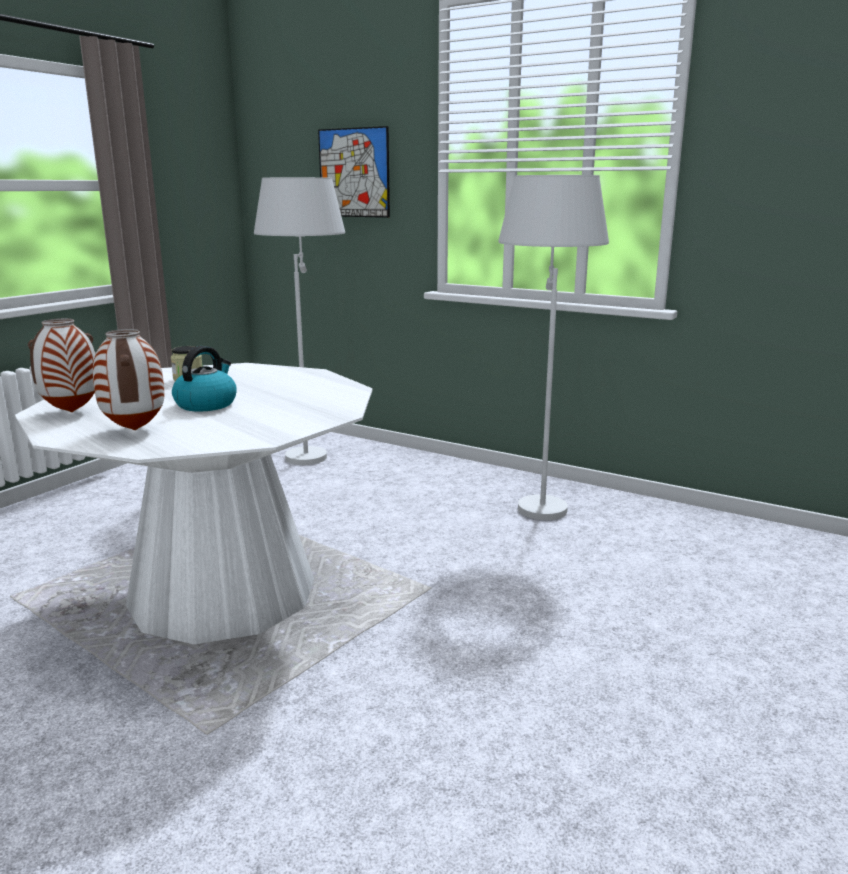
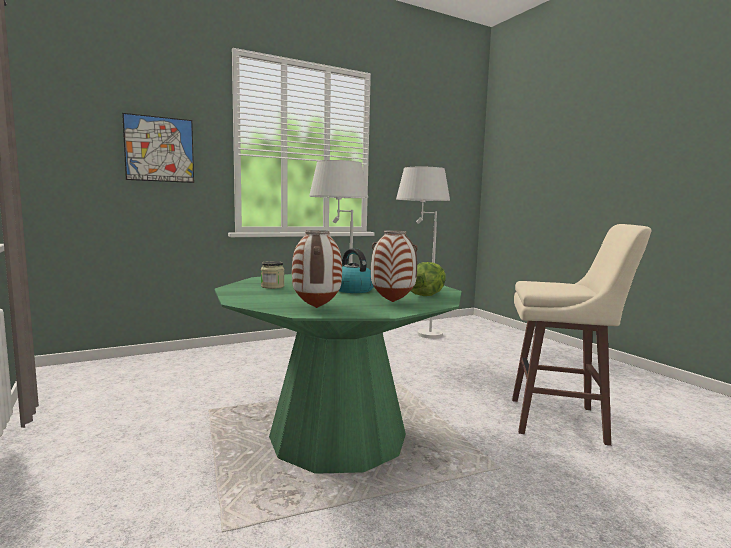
camera: 60 degrees left, 10 degrees down
white dining table [15,363,373,644] -> green dining table [215,274,462,474]
white floor lamp [254,177,345,465] -> white floor lamp moved to [396,167,450,339]
none -> lettuce [411,262,446,296]
none -> beige stool [512,224,652,446]

